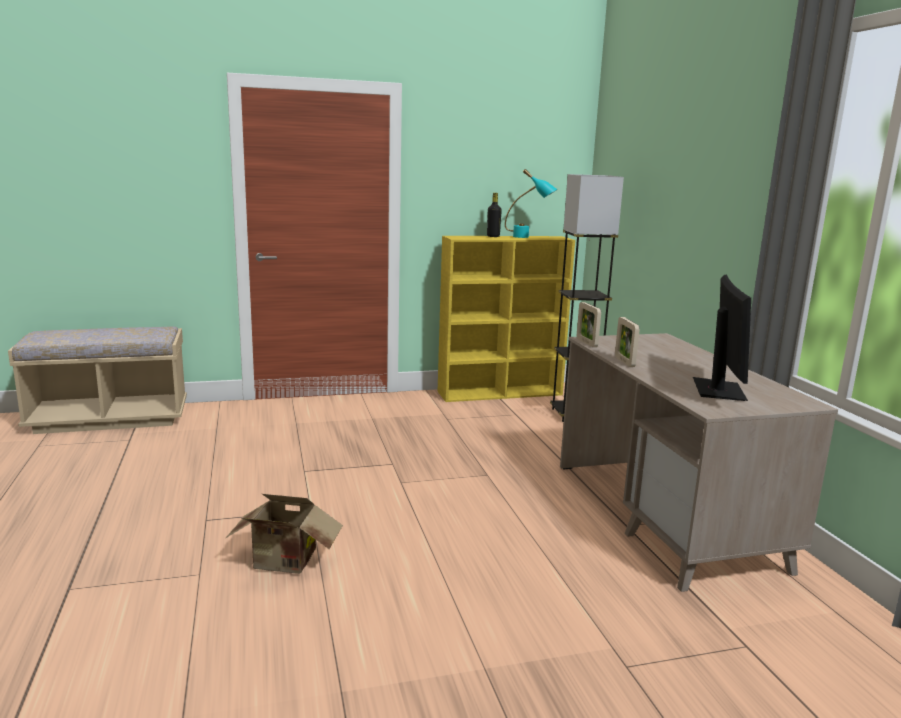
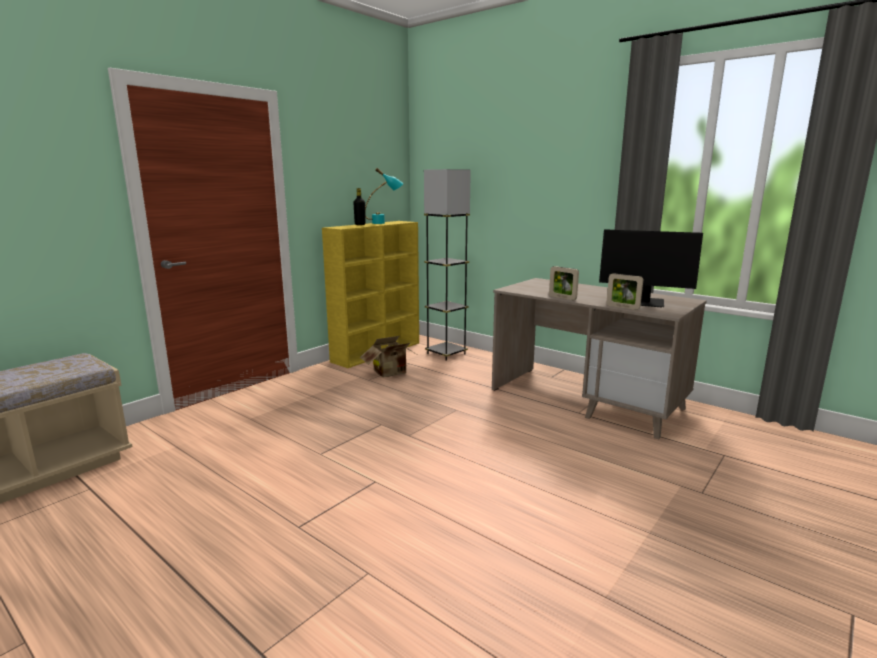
camera: 35 degrees left, 0 degrees up
cardboard box [226,494,343,574] -> cardboard box moved to [360,336,416,378]
picture frame [577,302,601,347] -> picture frame moved to [606,273,643,310]
monitor [693,275,751,401] -> monitor turned 135 degrees clockwise [599,229,703,307]

